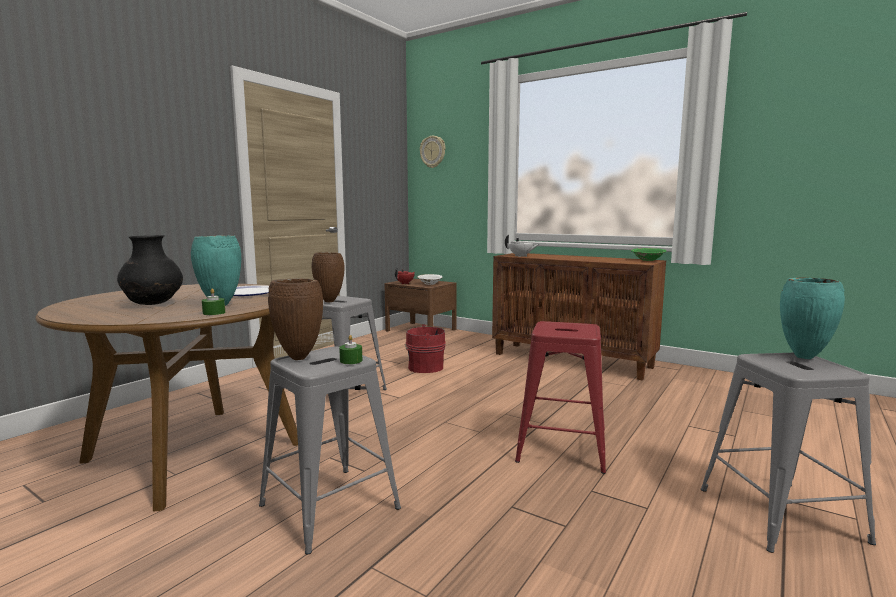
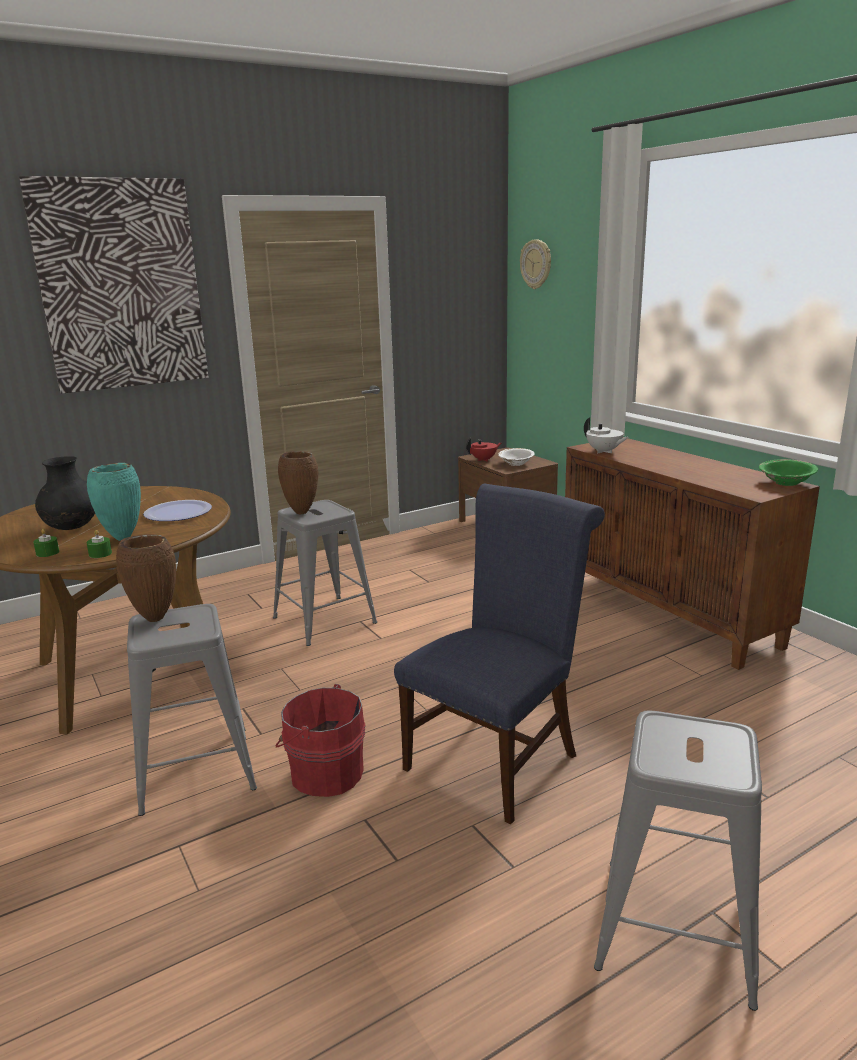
camera: 25 degrees right, 10 degrees up
green candle [339,335,362,364] -> green candle moved to [33,529,59,557]
red bucket [405,324,446,373] -> red bucket moved to [276,684,366,797]
red stool [515,321,606,474] -> blue chair [394,484,605,824]
turquoise vase [780,278,845,359] -> none
none -> picture [19,176,208,394]

